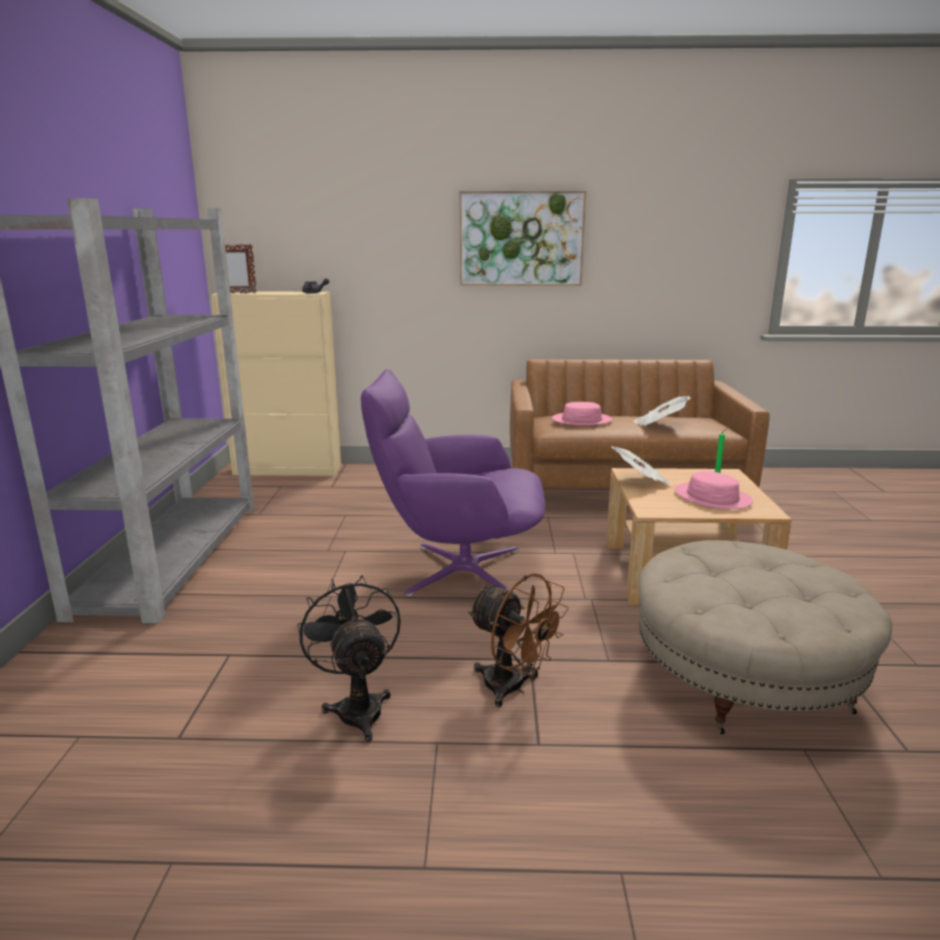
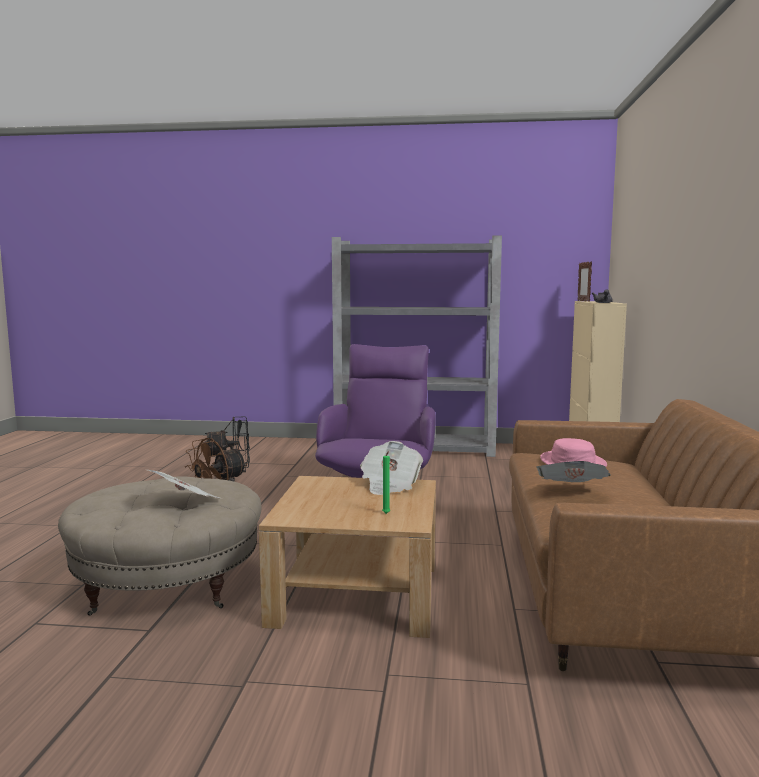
camera: 95 degrees right, 10 degrees down
picture [459,191,586,286] -> none
pink hat [675,471,753,509] -> none
none -> newspaper [148,470,220,498]

